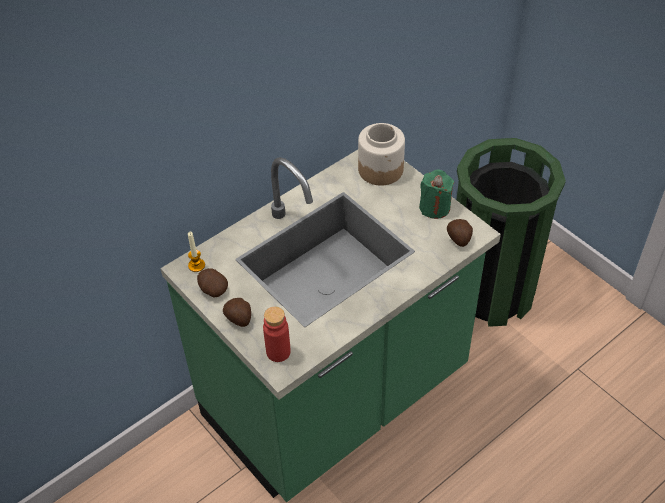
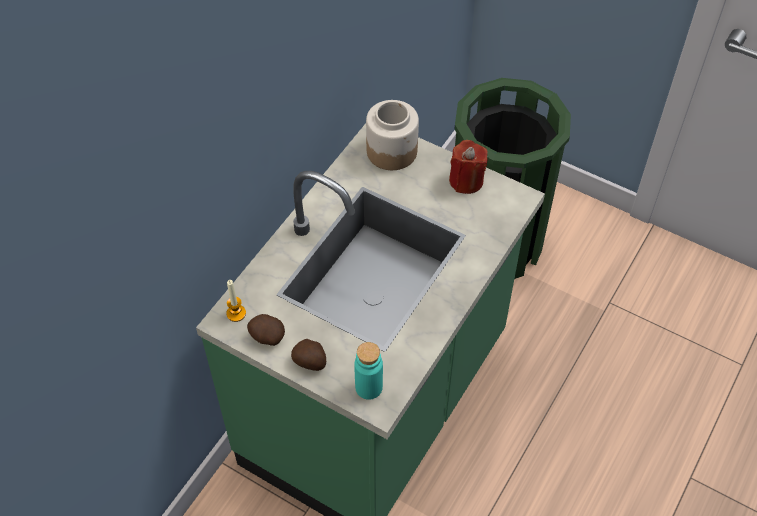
camera: 20 degrees left, 5 degrees up
red bottle [263,307,291,362] -> turquoise bottle [354,342,383,400]
green candle [419,169,454,219] -> red candle [449,140,488,194]
potato [447,219,473,247] -> none

